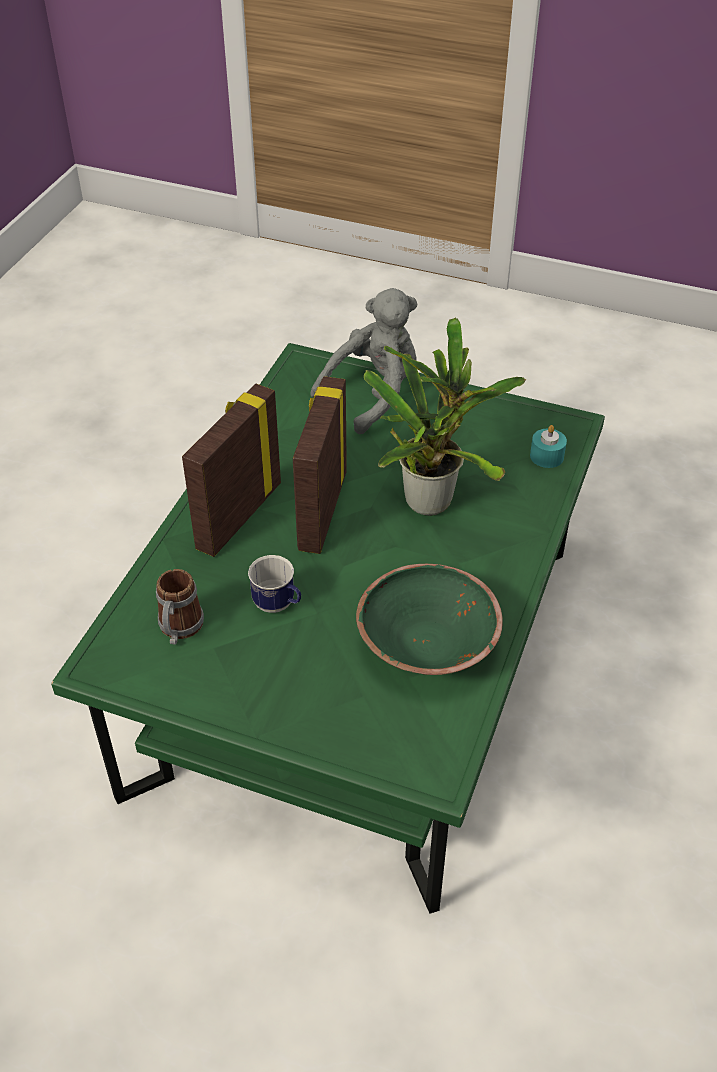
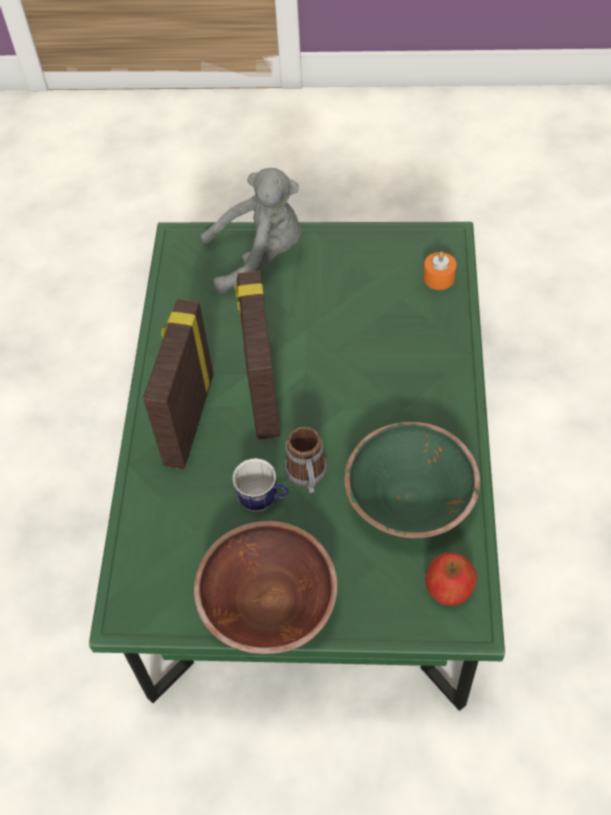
camera: 15 degrees left, 10 degrees up
mug [156,569,204,645] -> mug moved to [285,427,327,493]
grey plush toy [310,288,418,434] -> grey plush toy turned 45 degrees clockwise [201,168,302,293]
potted plant [364,318,526,516] -> none
turquoise candle [530,425,567,468] -> orange candle [423,252,456,290]
none -> brown bowl [194,521,338,654]
none -> apple [425,552,477,606]

